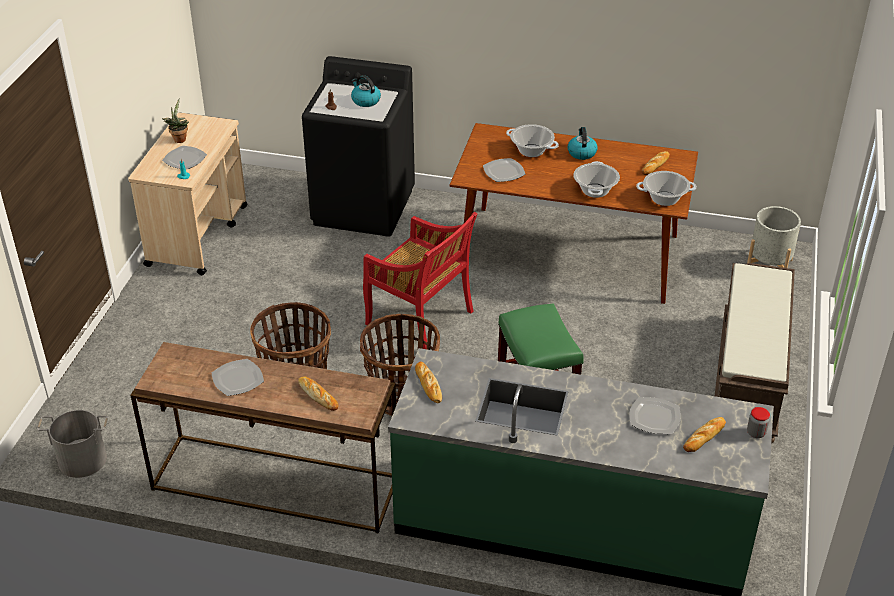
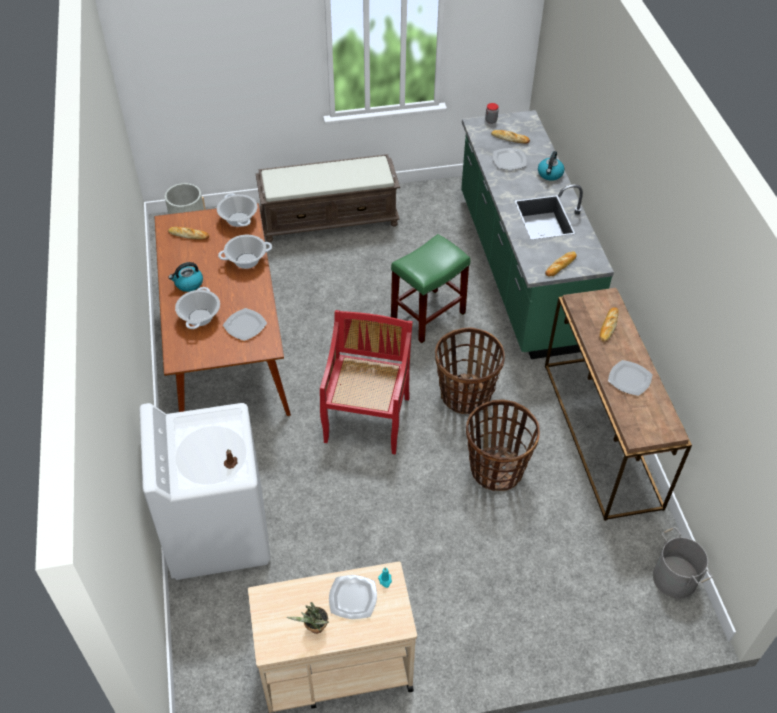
camera: 115 degrees left, 10 degrees up
black washing machine [302,56,415,237] -> white washing machine [139,403,271,580]
kettle [351,75,381,107] -> kettle moved to [538,151,565,181]

